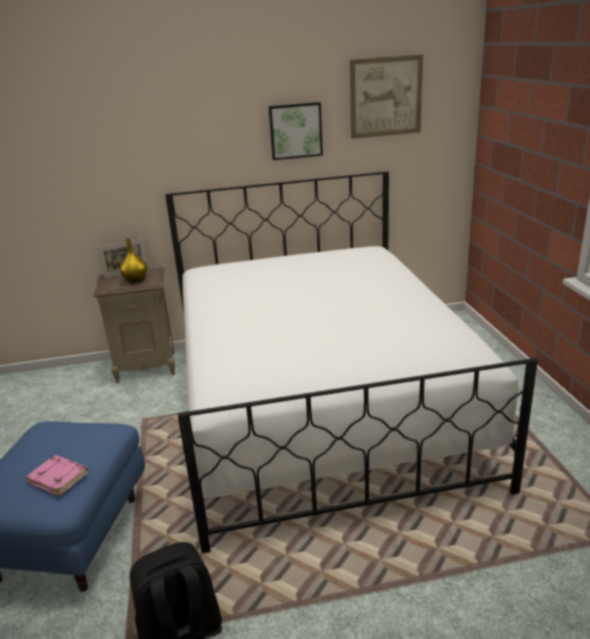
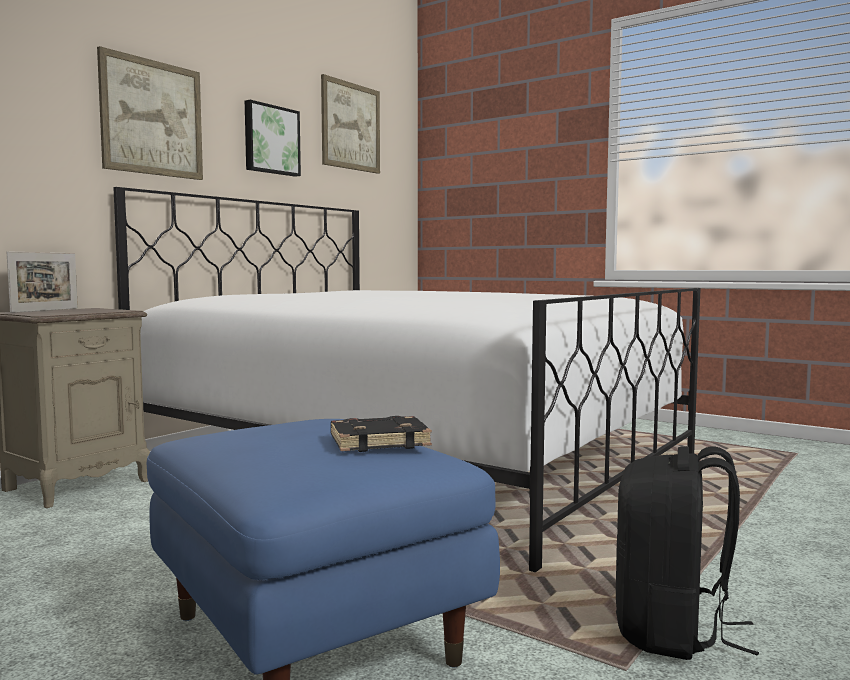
camera: 45 degrees left, 20 degrees down
pink book [25,455,88,496] -> black book [331,416,432,452]
yellow vase [119,238,147,283] -> none
none -> picture [97,46,203,180]

